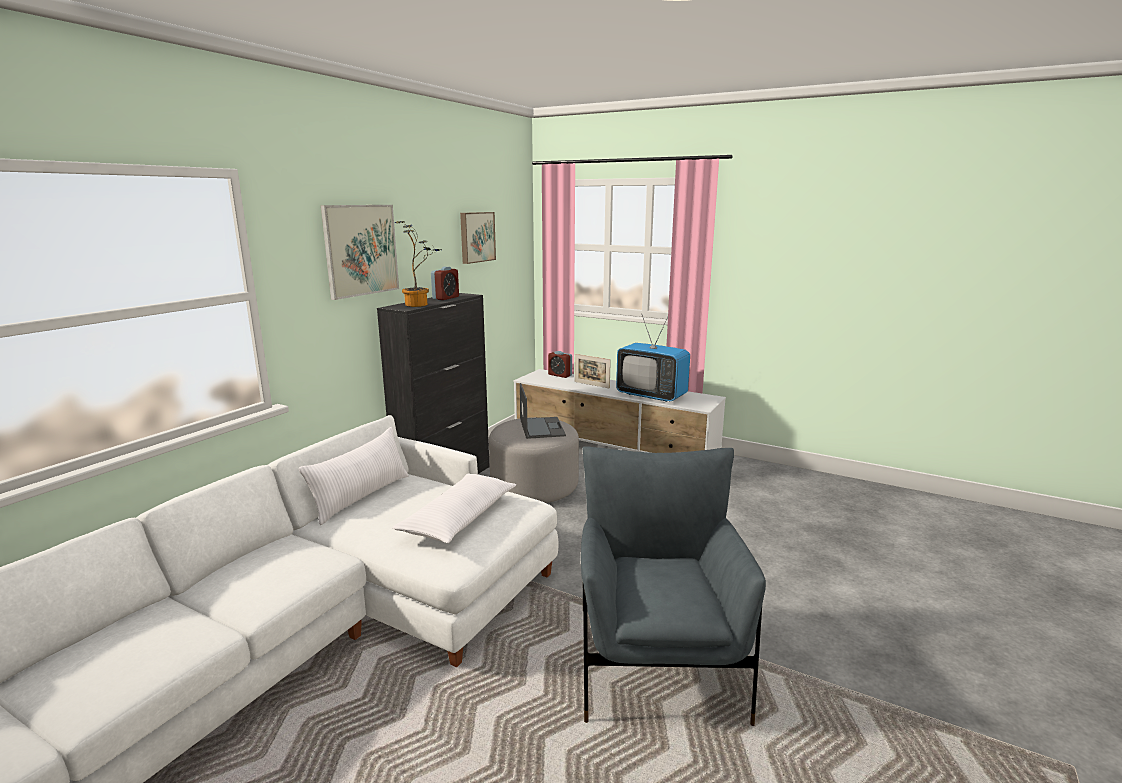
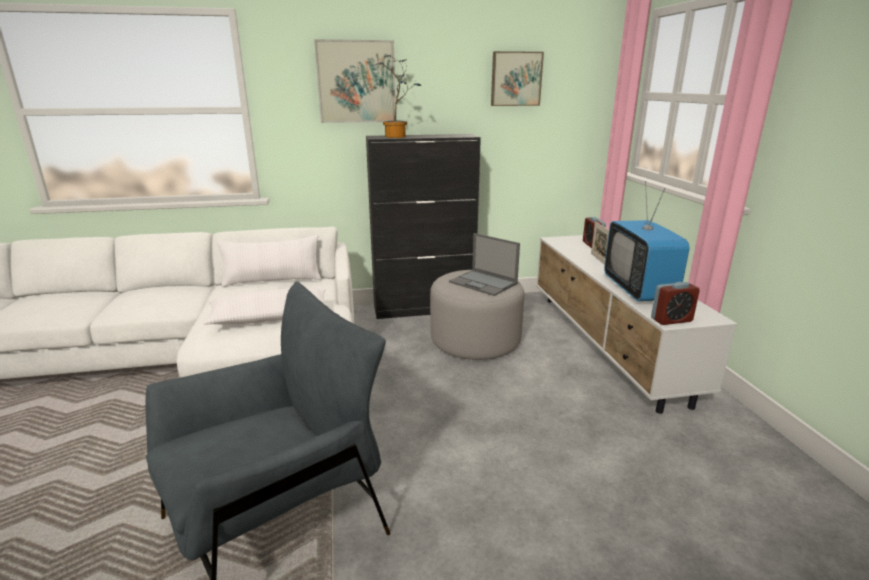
camera: 50 degrees right, 5 degrees up
alarm clock [431,267,459,300] -> alarm clock moved to [651,282,700,325]
laptop [520,383,566,439] -> laptop turned 90 degrees clockwise [449,233,520,296]

